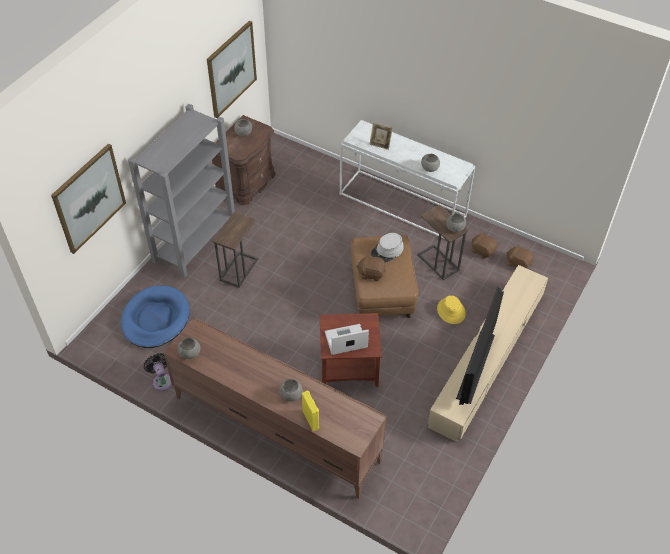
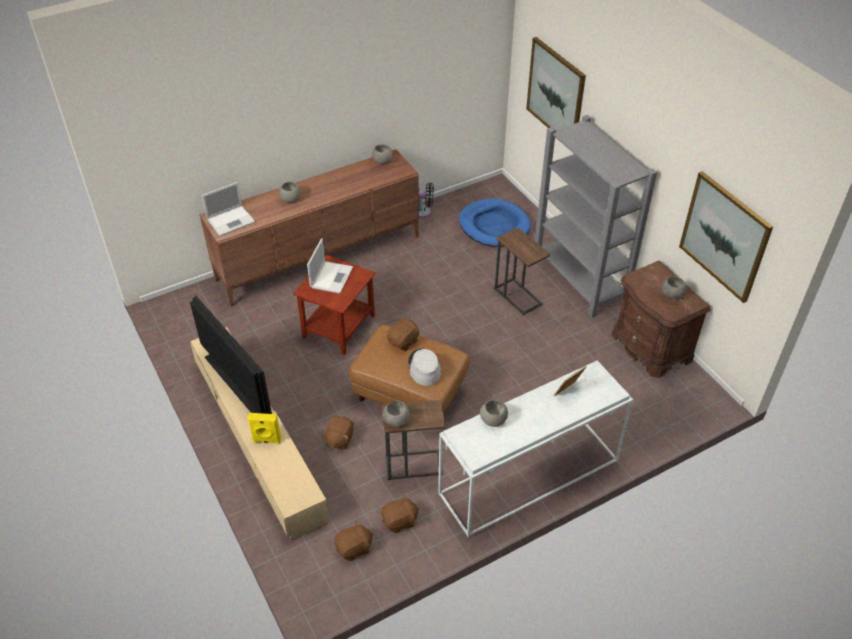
camera: 120 degrees right, 5 degrees down
yellow speaker [302,390,319,431] -> yellow speaker moved to [247,413,281,444]
yellow hat [437,295,466,324] -> brown plush toy [322,416,354,449]
none -> laptop [202,182,255,236]

